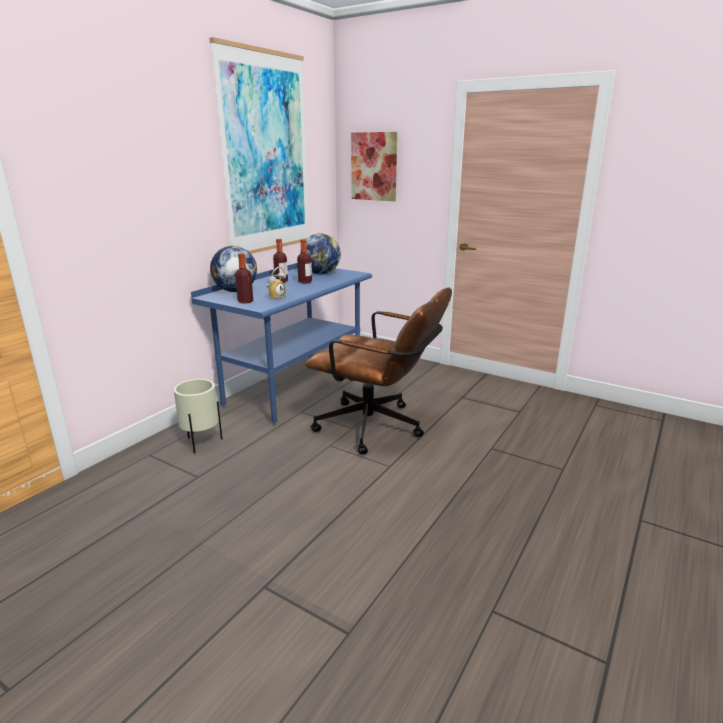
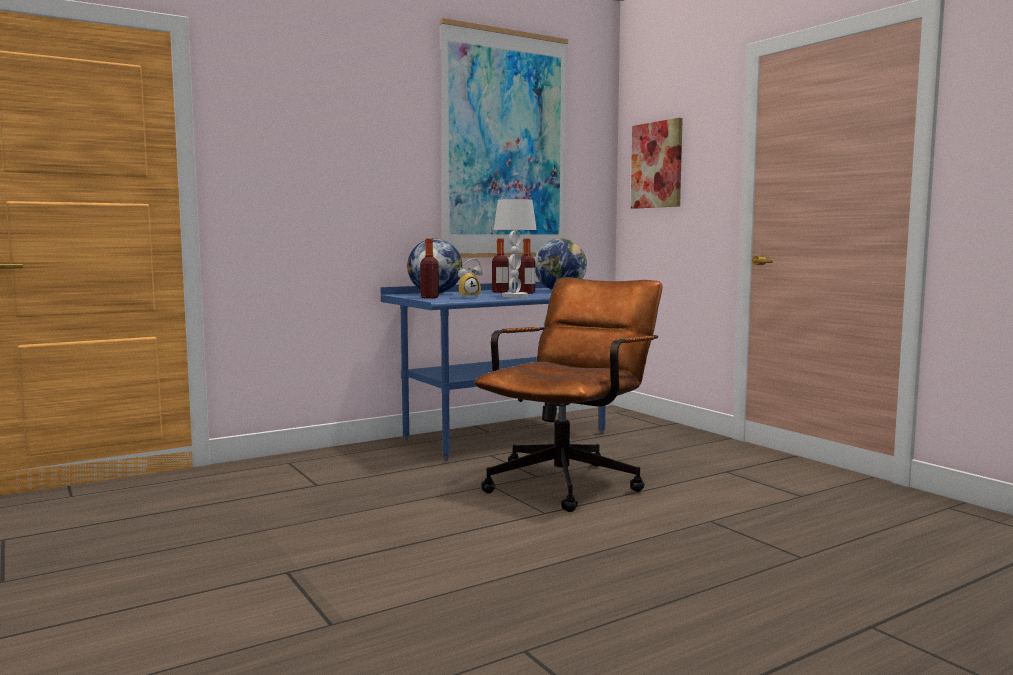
camera: 25 degrees right, 15 degrees down
beige planter [174,379,222,453] -> none
brown office chair [305,288,452,454] -> brown office chair turned 105 degrees counterclockwise [474,277,662,512]
none -> white table lamp [493,199,537,297]

